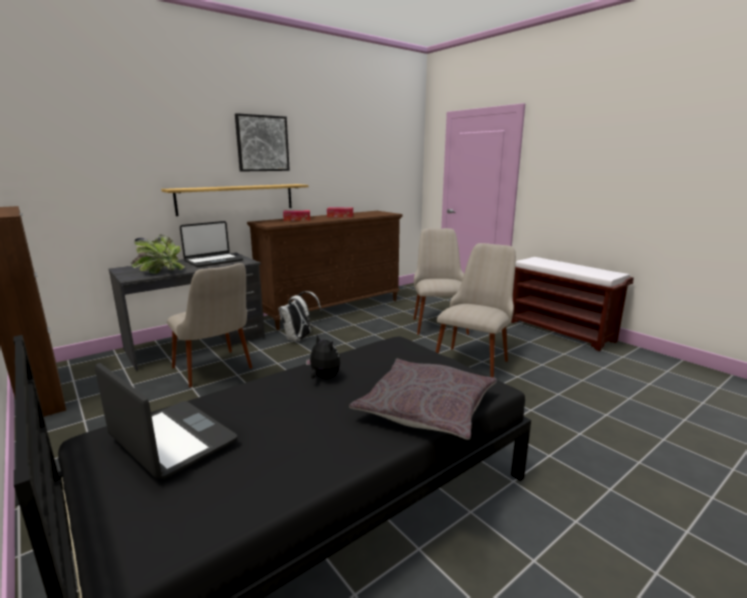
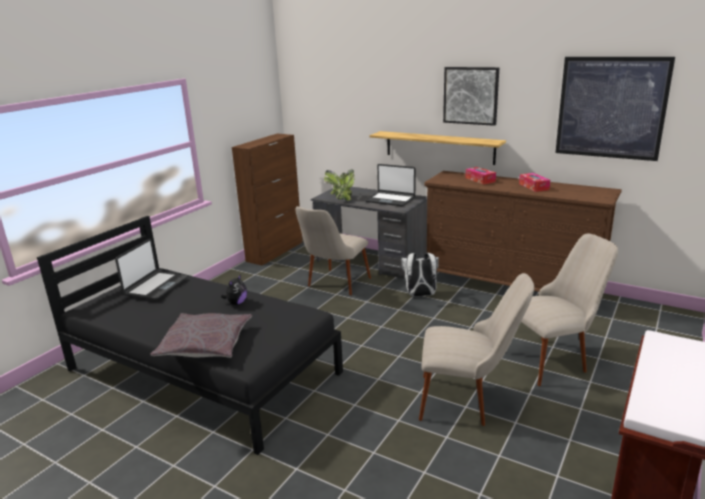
camera: 70 degrees right, 5 degrees up
none -> picture [555,57,675,161]

